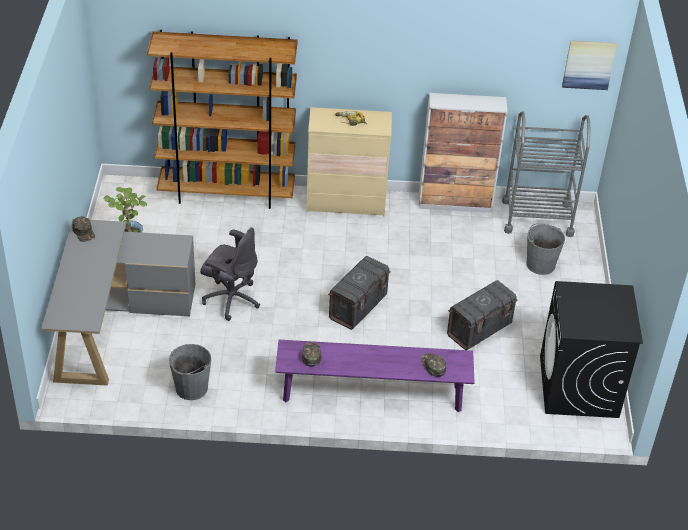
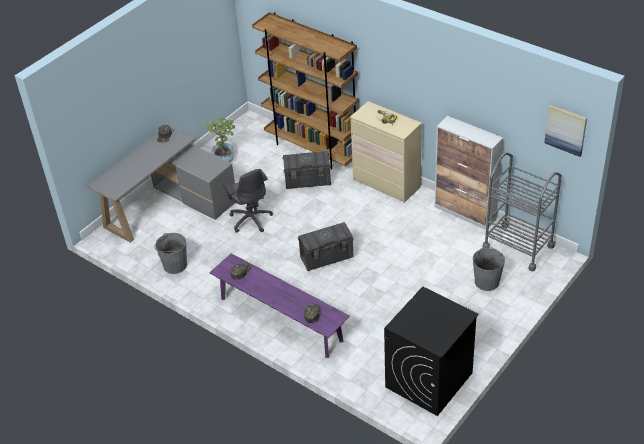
camera: 40 degrees right, 0 degrees up
grey storage box [447,280,518,350] -> grey storage box moved to [282,151,331,189]

